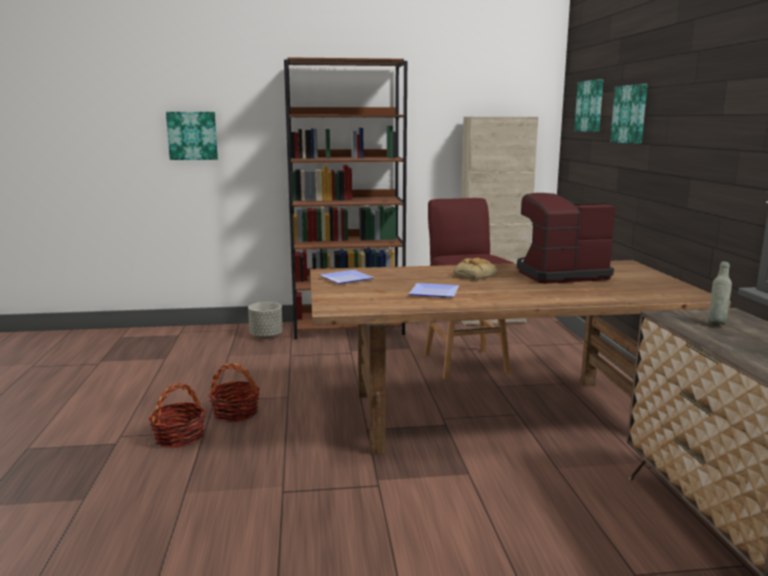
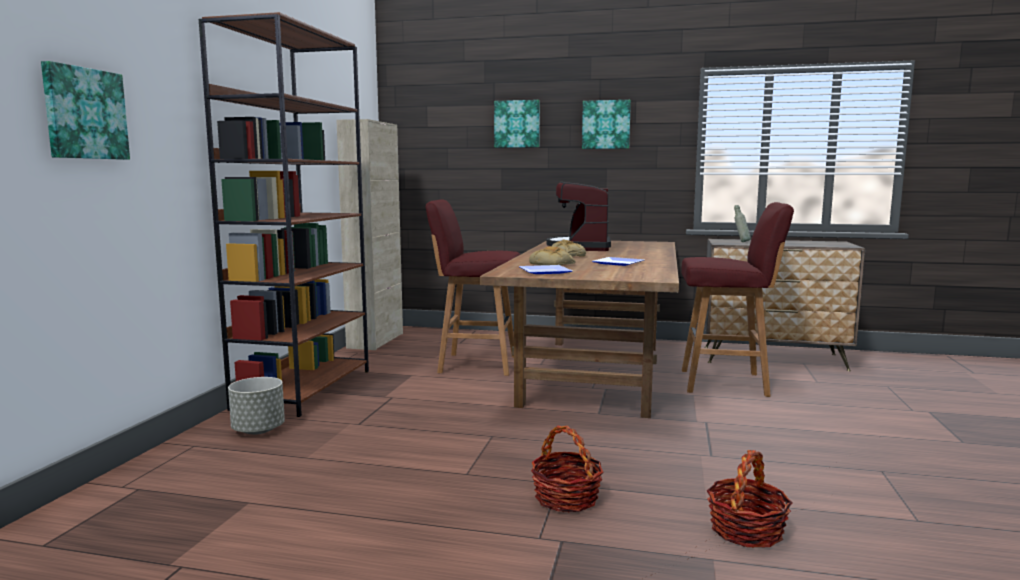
camera: 70 degrees left, 5 degrees down
basket [208,363,260,422] -> basket moved to [706,450,792,548]
picture [574,79,603,132] -> picture moved to [582,100,631,149]
none -> bread [529,246,575,265]
none -> red stool [681,202,794,397]

